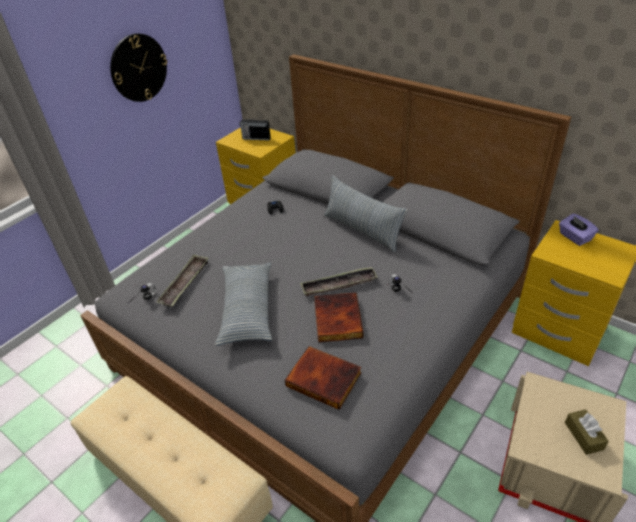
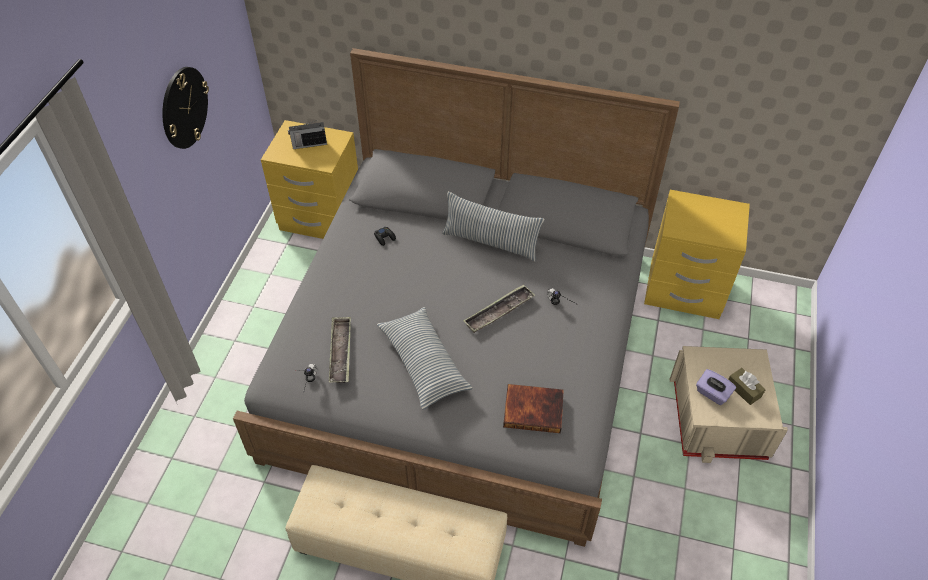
camera: 25 degrees left, 10 degrees up
book [314,293,364,342] -> none
purple tissue box [559,214,599,246] -> purple tissue box moved to [696,369,736,405]

